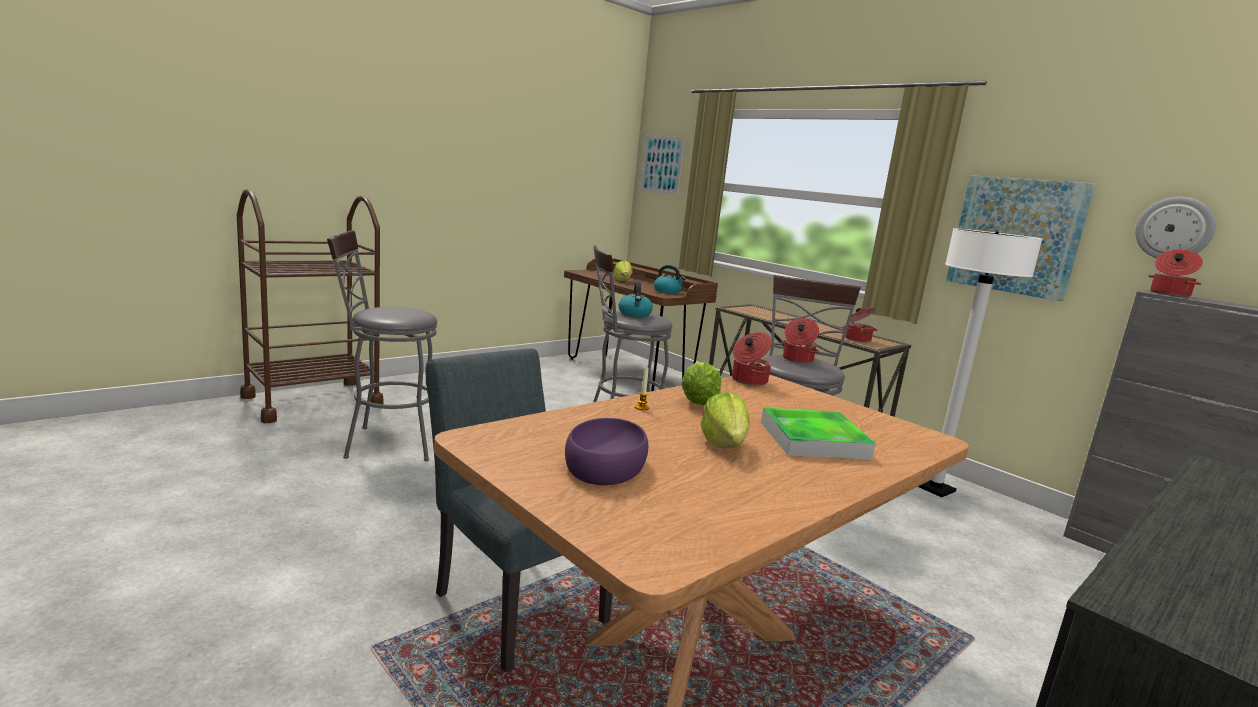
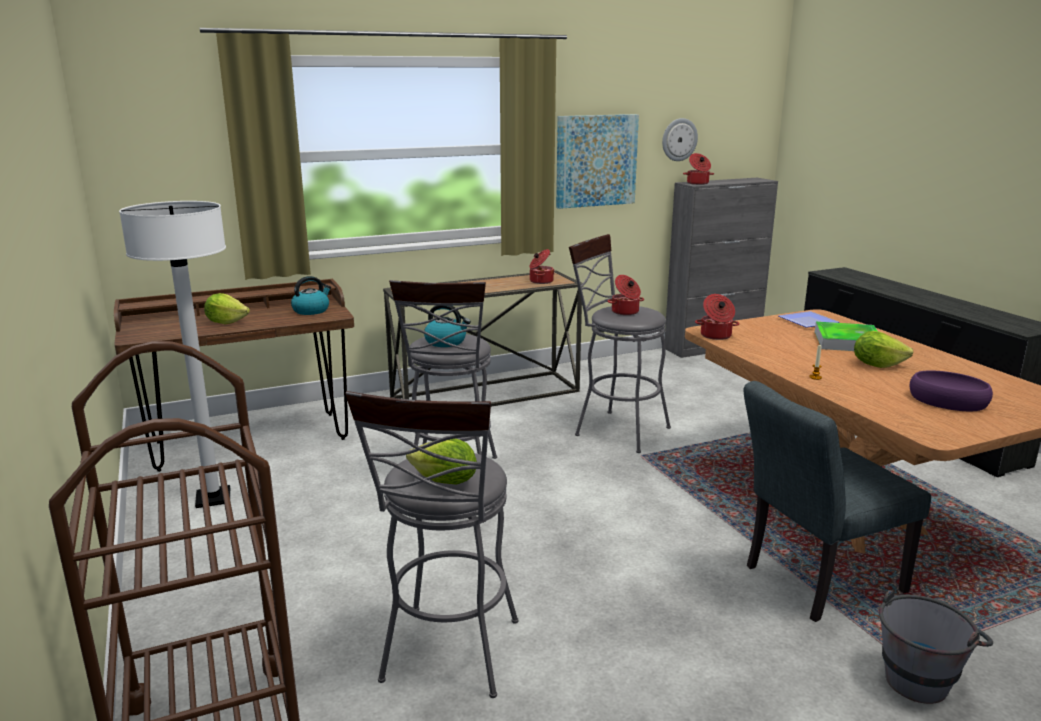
camera: 70 degrees left, 5 degrees up
picture [640,136,685,195] -> none
lettuce [681,362,721,405] -> lettuce moved to [406,439,477,484]
white floor lamp [918,228,1042,497] -> white floor lamp moved to [119,201,230,508]
none -> plate [779,311,839,328]
none -> grey bucket [879,590,993,704]

